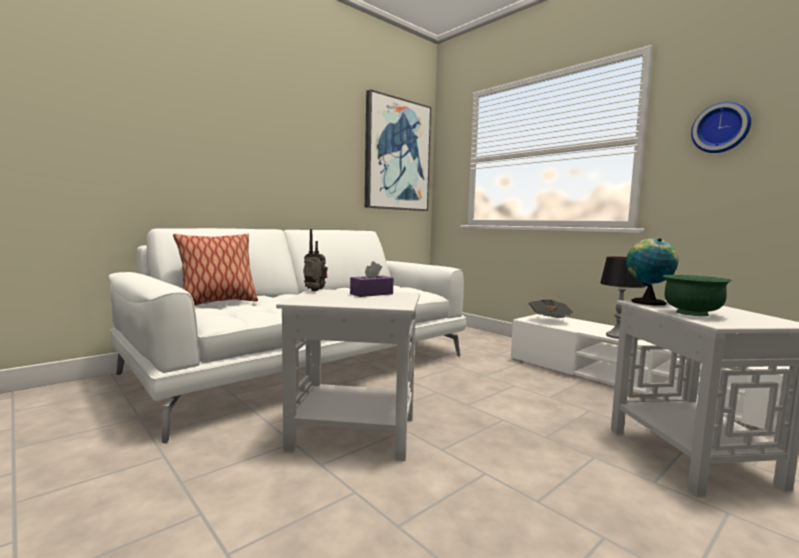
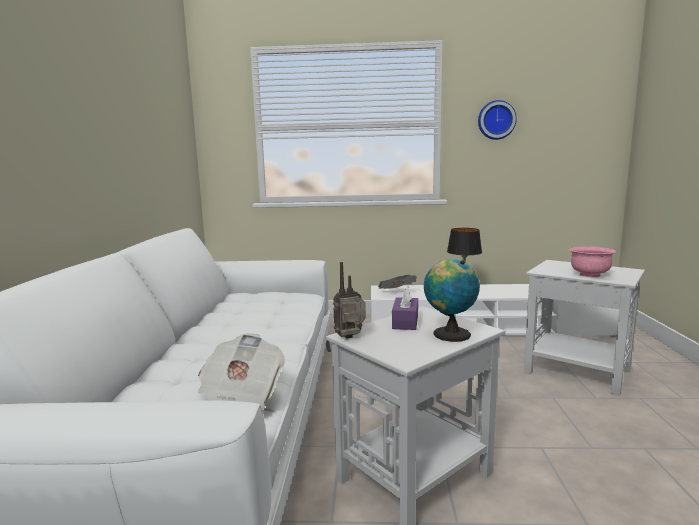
camera: 45 degrees left, 5 degrees up
pillow [173,234,258,306] -> none
picture [365,89,431,211] -> none
globe [626,238,679,306] -> globe moved to [424,259,480,342]
green bowl [662,275,732,316] -> pink bowl [569,246,616,277]
none -> newspaper [198,333,285,410]

